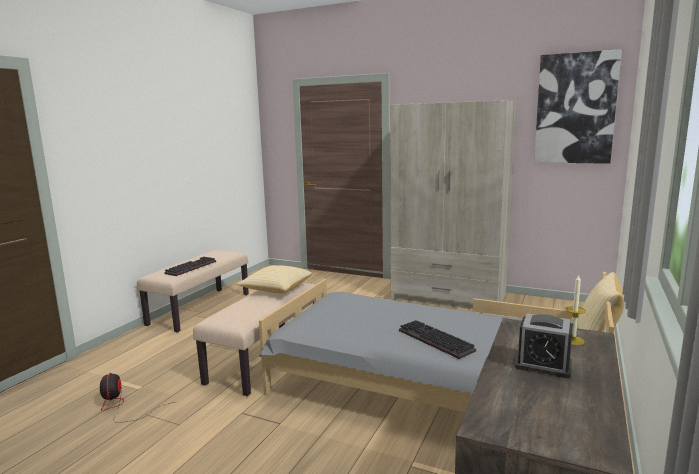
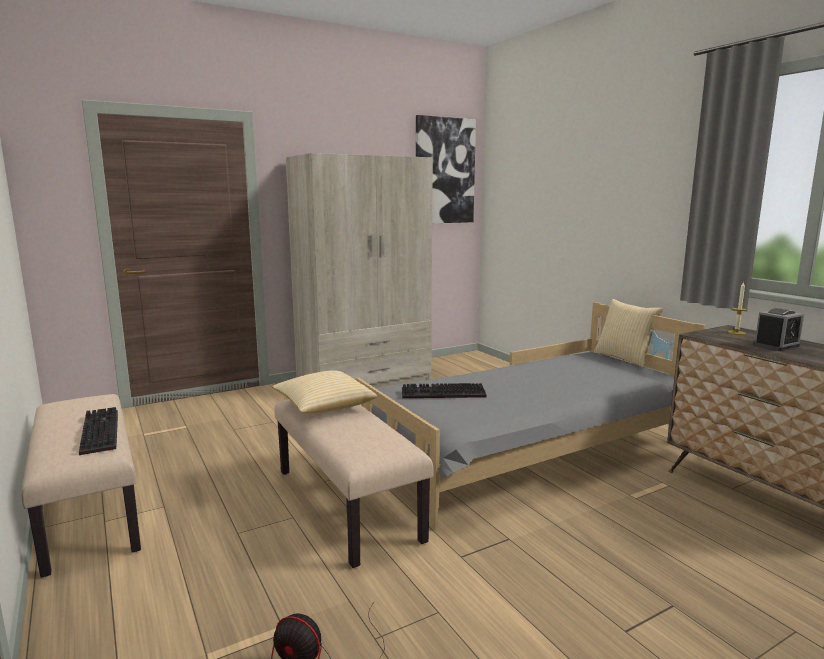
camera: 55 degrees left, 0 degrees up
keyboard [399,320,476,359] -> keyboard moved to [402,383,487,398]

